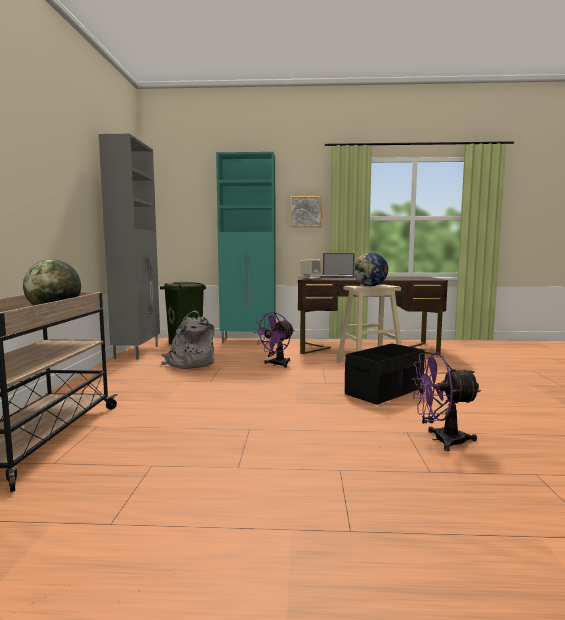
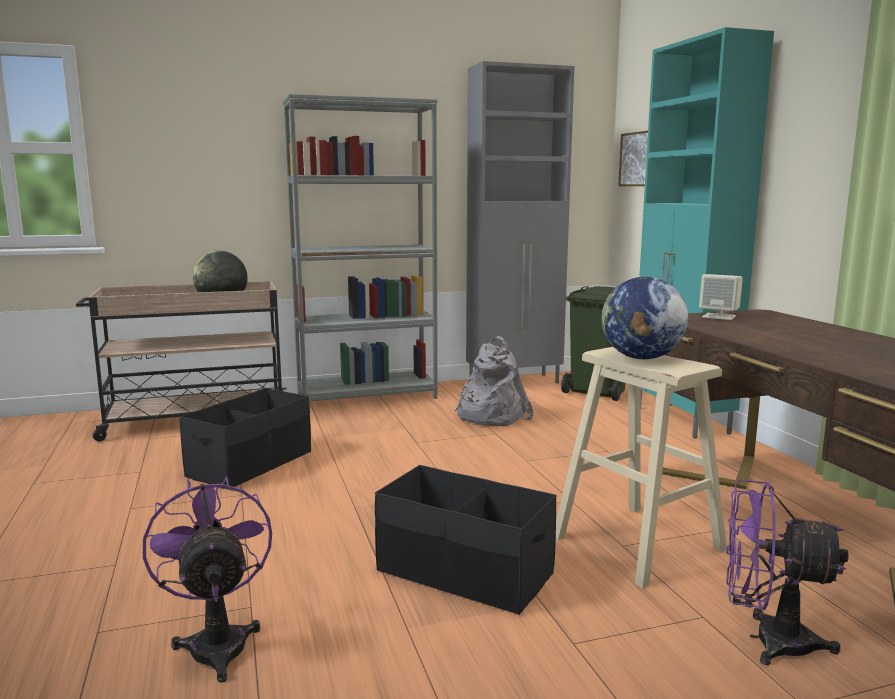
camera: 70 degrees right, 5 degrees up
purple fan [254,312,294,368] -> purple fan moved to [726,480,848,665]
picture [291,196,322,227] -> picture moved to [618,131,648,186]
laptop [320,253,355,278] -> none
none -> black storage box [180,388,311,490]
none -> grey bookcase [283,94,438,401]

